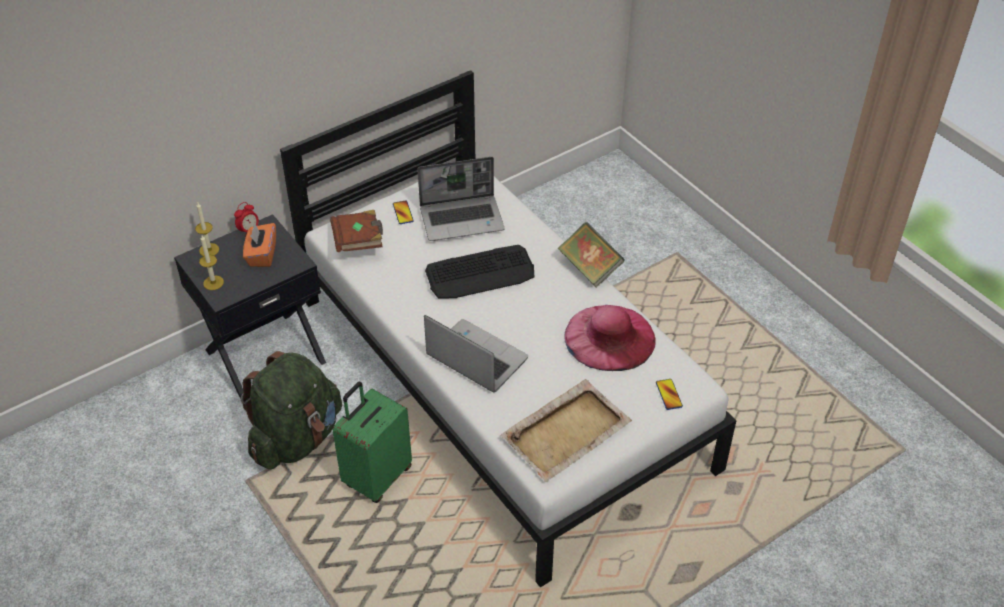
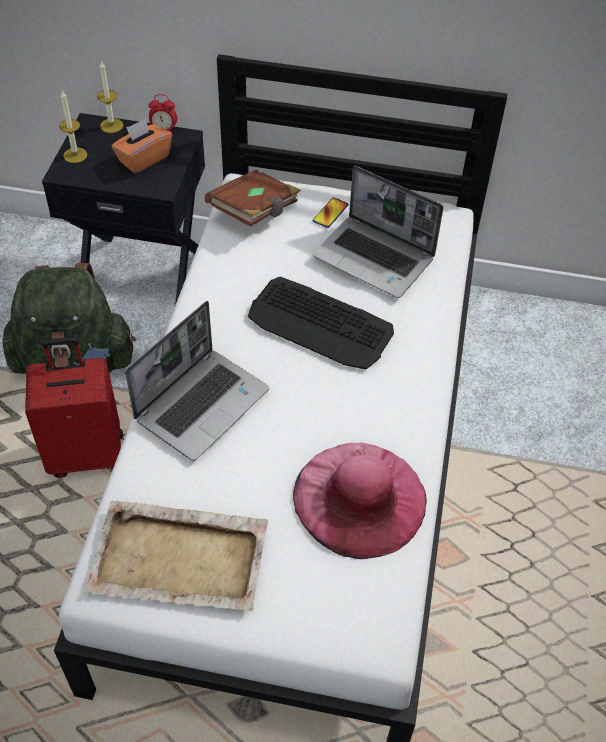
camera: 45 degrees right, 5 degrees up
green suitcase [333,382,412,503] -> red suitcase [25,337,123,478]
laptop [424,315,528,392] -> laptop turned 45 degrees clockwise [125,301,269,461]
book [558,222,625,288] -> none
phone [656,379,683,410] -> none

